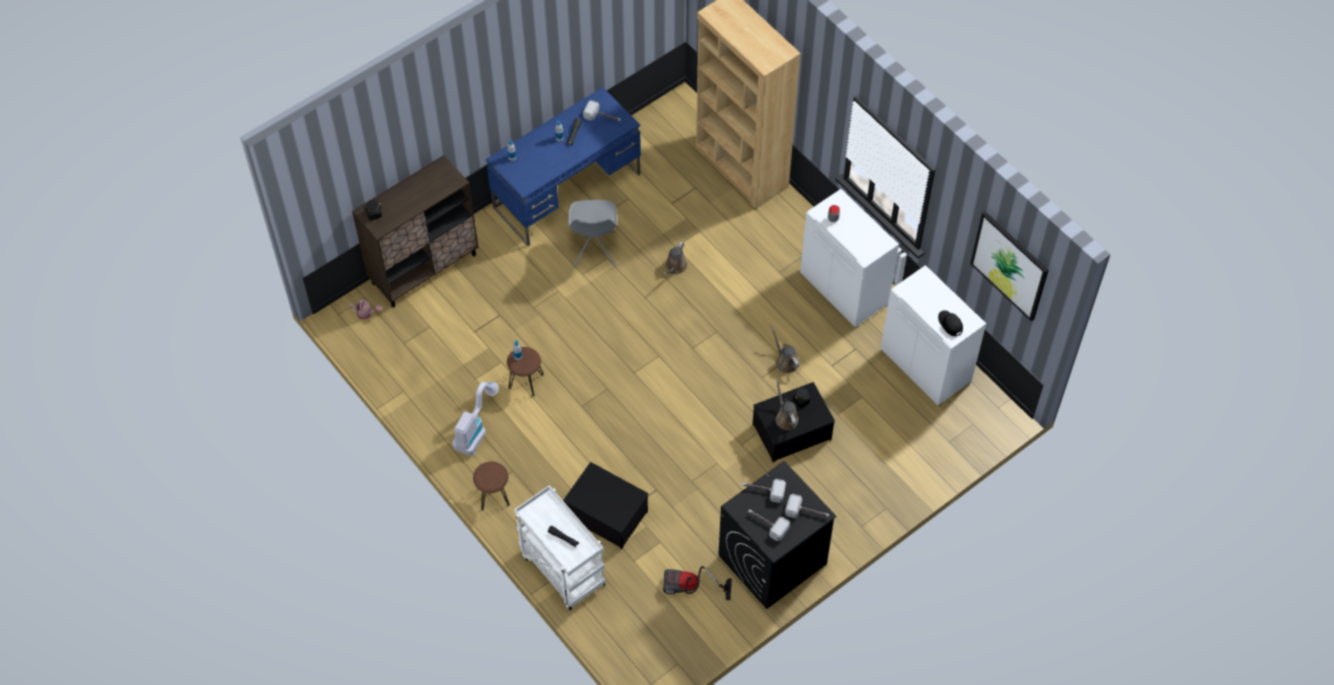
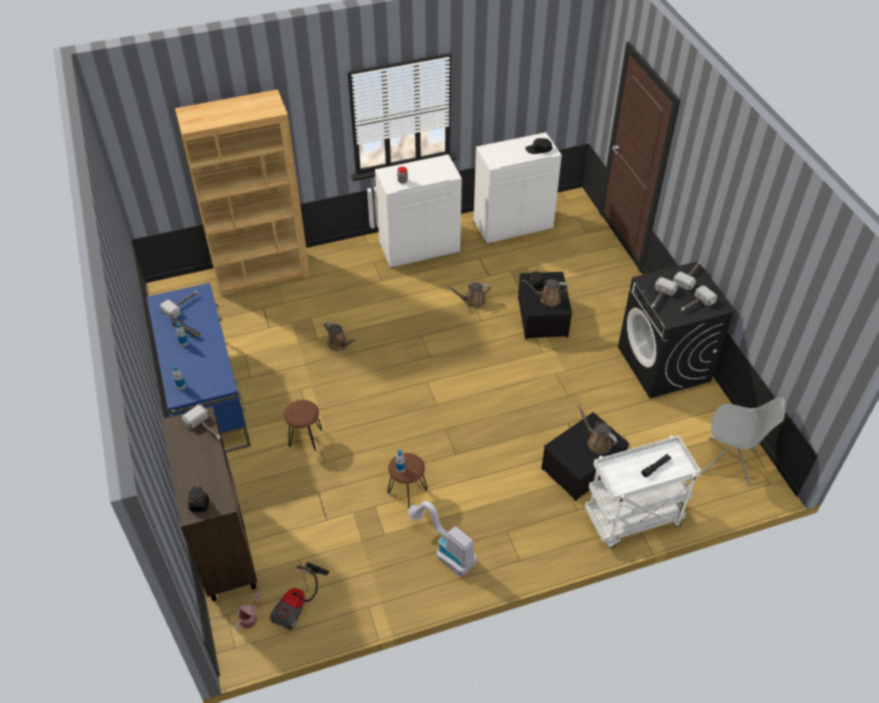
camera: 70 degrees left, 10 degrees down
brown stool [473,462,509,510] -> brown stool moved to [284,400,322,450]
grey chair [568,200,617,268] -> grey chair moved to [702,397,786,485]
vacuum cleaner [663,566,732,600] -> vacuum cleaner moved to [270,562,329,631]
picture [970,211,1049,321] -> none
none -> hammer [182,405,221,440]
none -> brown watering can [578,405,617,454]

